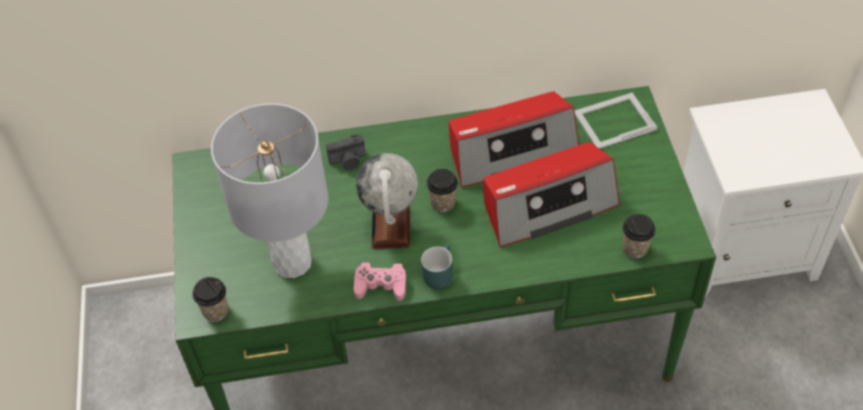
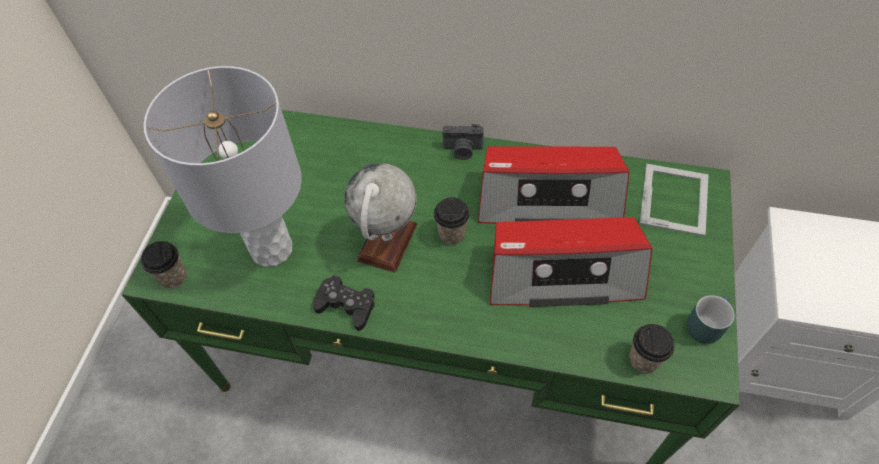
camera: 20 degrees right, 5 degrees up
camera [326,134,366,170] -> camera moved to [443,124,484,160]
pink game controller [354,262,406,301] -> black game controller [313,275,375,331]
turquoise mug [421,245,453,290] -> turquoise mug moved to [687,295,735,344]
picture frame [574,93,658,149] -> picture frame turned 105 degrees clockwise [639,164,709,236]

